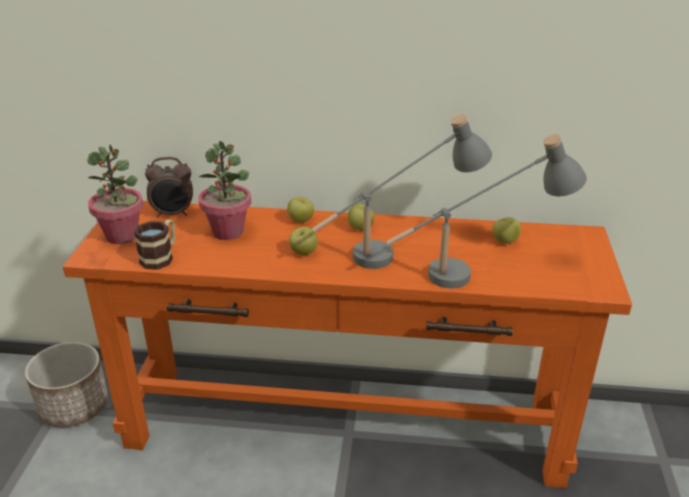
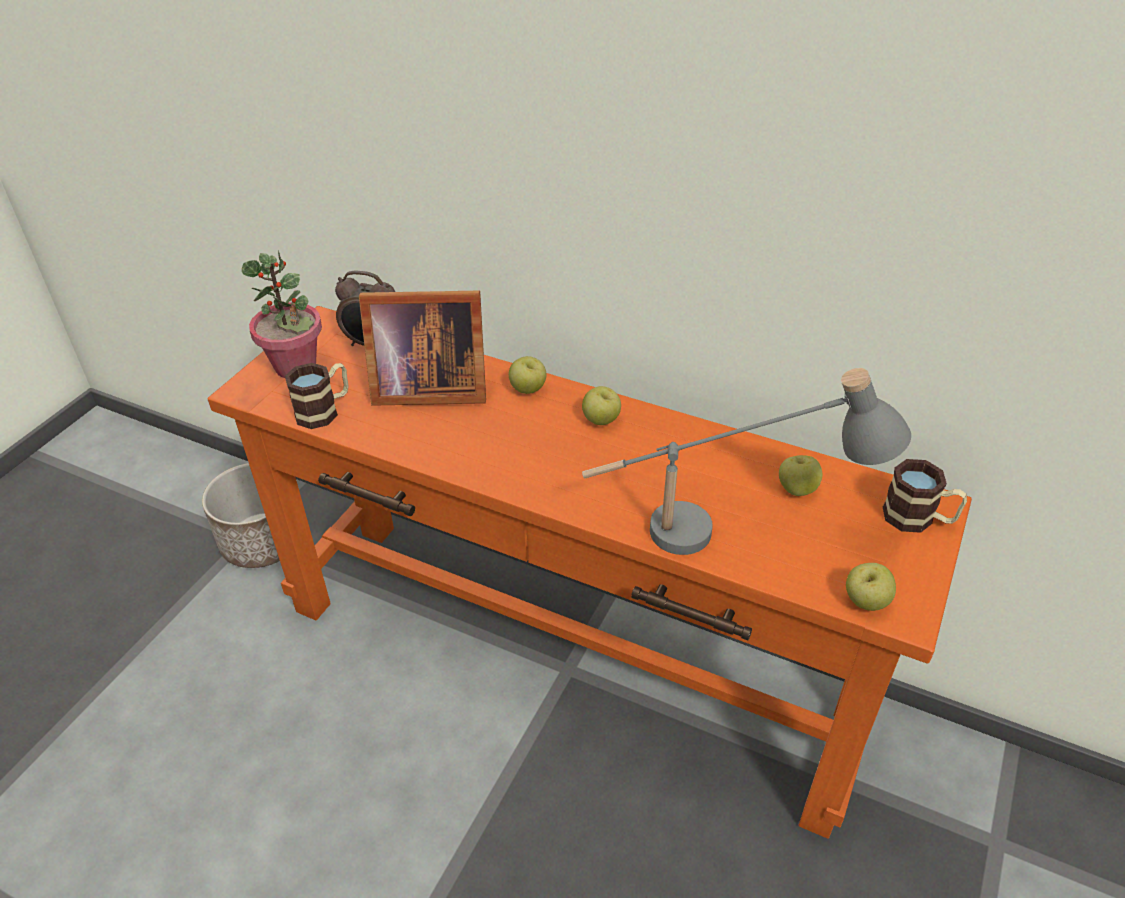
camera: 20 degrees right, 10 degrees up
potted plant [198,141,251,240] -> picture frame [359,291,486,406]
apple [289,227,318,255] -> apple moved to [846,563,896,611]
grey table lamp [312,114,492,269] -> none
none -> mug [883,459,967,533]

